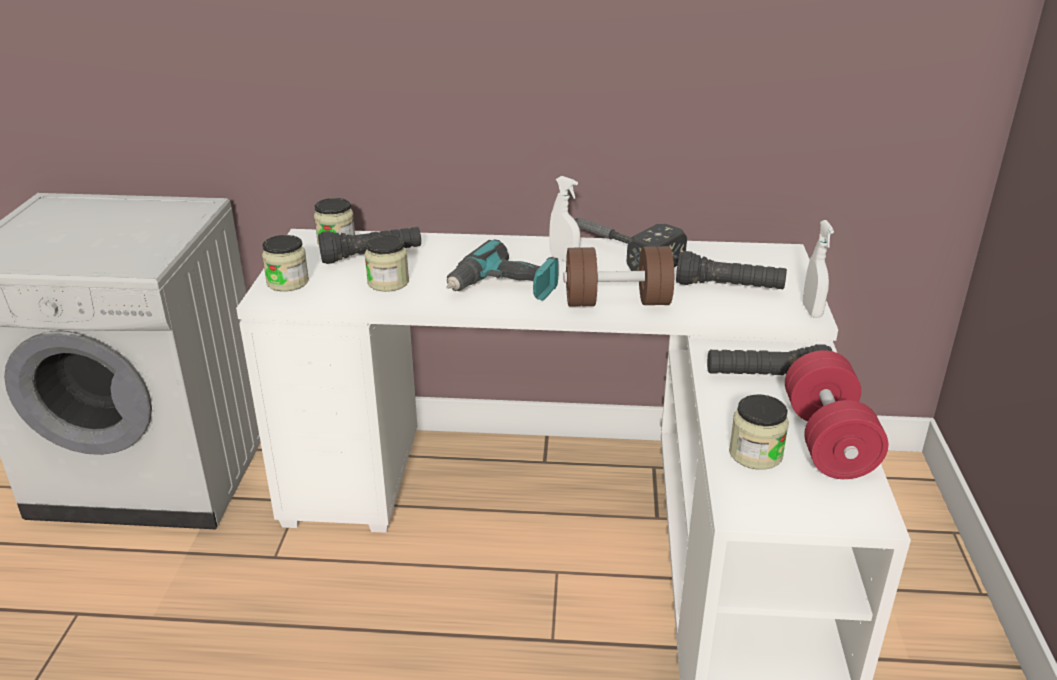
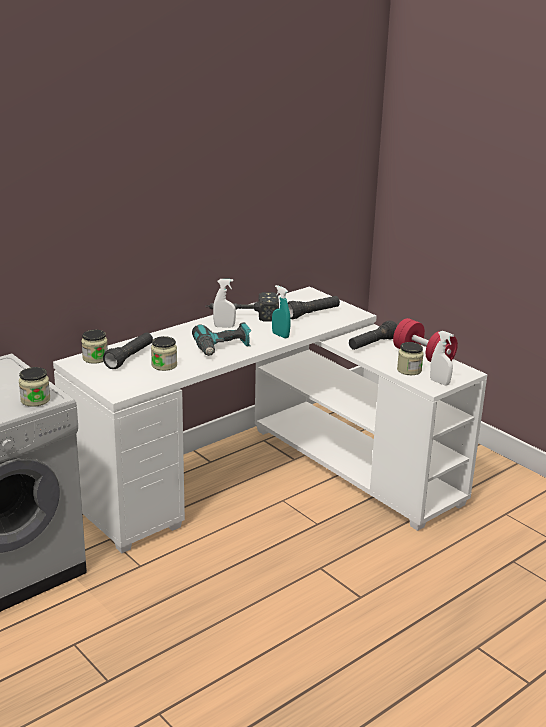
camera: 45 degrees left, 5 degrees down
jar [262,235,309,292] -> jar moved to [19,367,50,407]
brown dumbbell [564,246,675,306] -> turquoise spray bottle [272,285,291,338]
white spray bottle [803,220,834,318] -> white spray bottle moved to [430,331,454,385]

